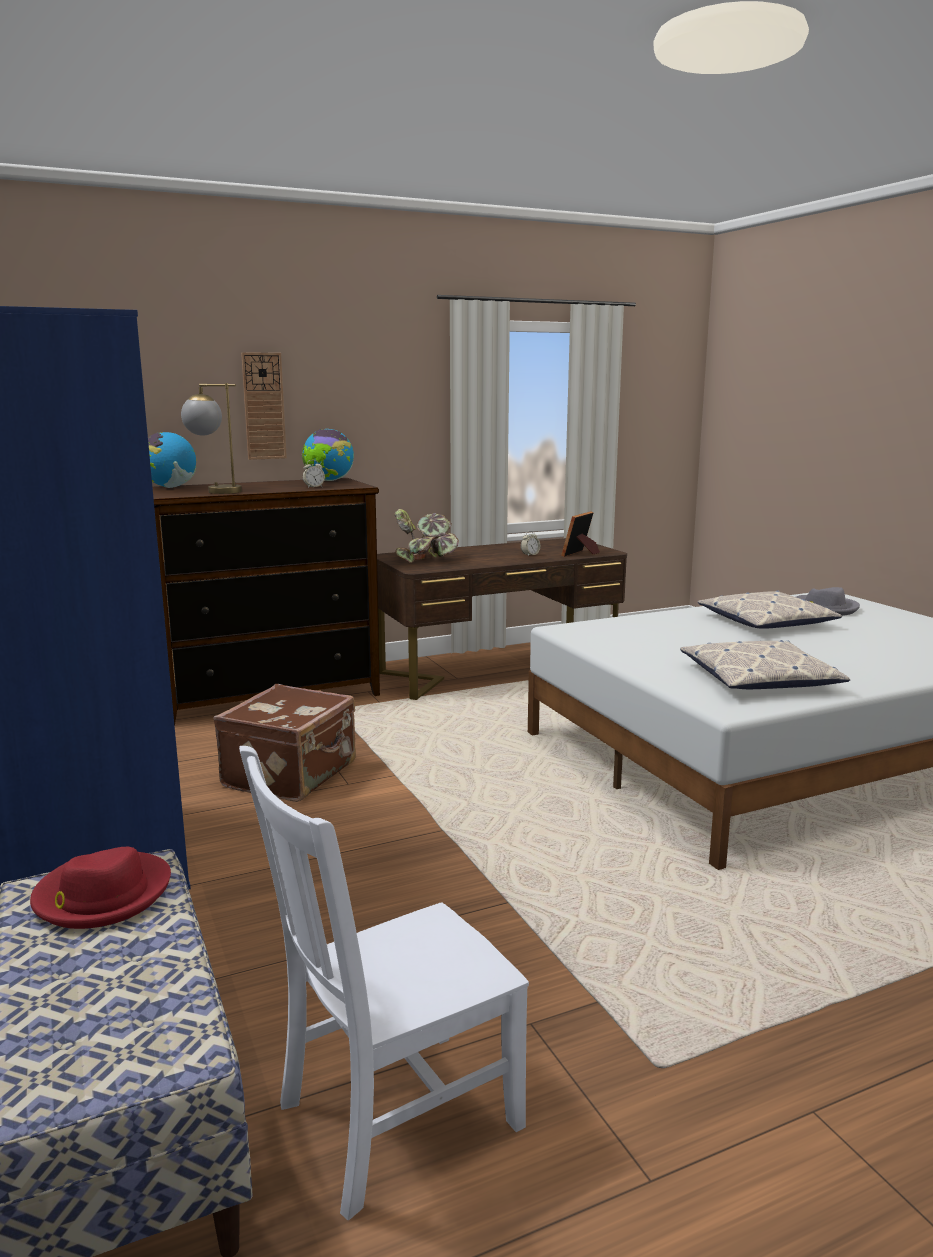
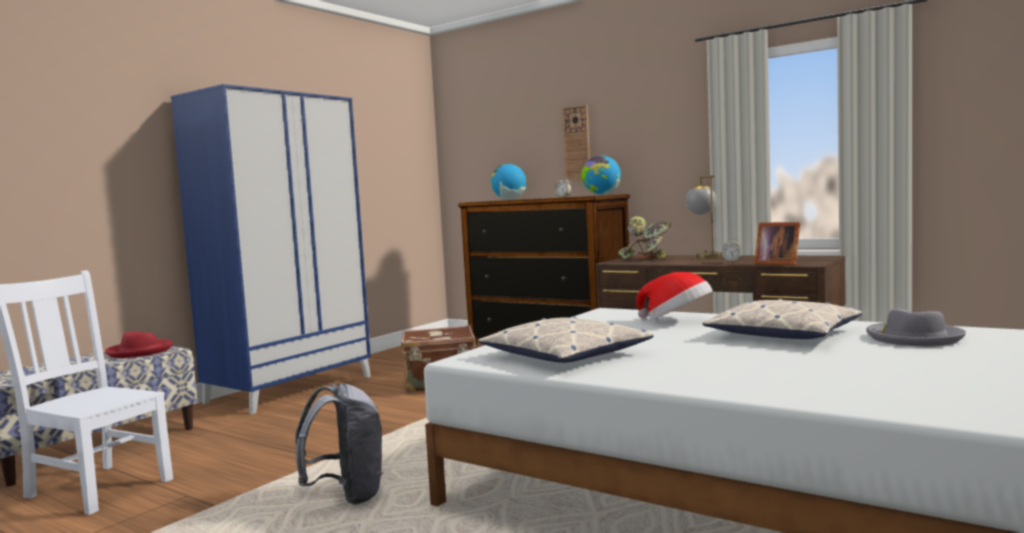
camera: 60 degrees right, 10 degrees down
table lamp [181,383,242,494] -> table lamp moved to [685,175,722,259]
picture frame [561,511,600,557] -> picture frame turned 135 degrees counterclockwise [754,222,800,265]
none -> grey backpack [295,383,384,505]
none -> hat [636,272,712,321]

